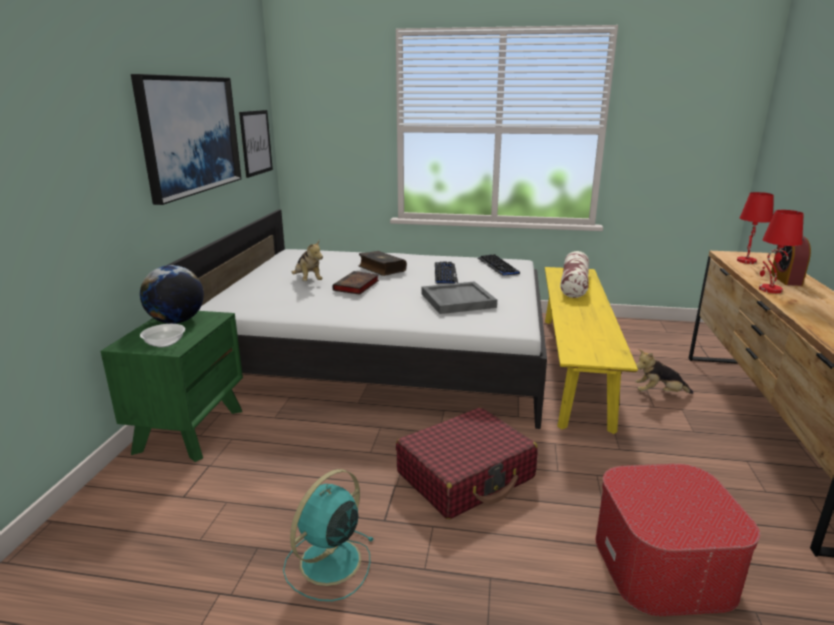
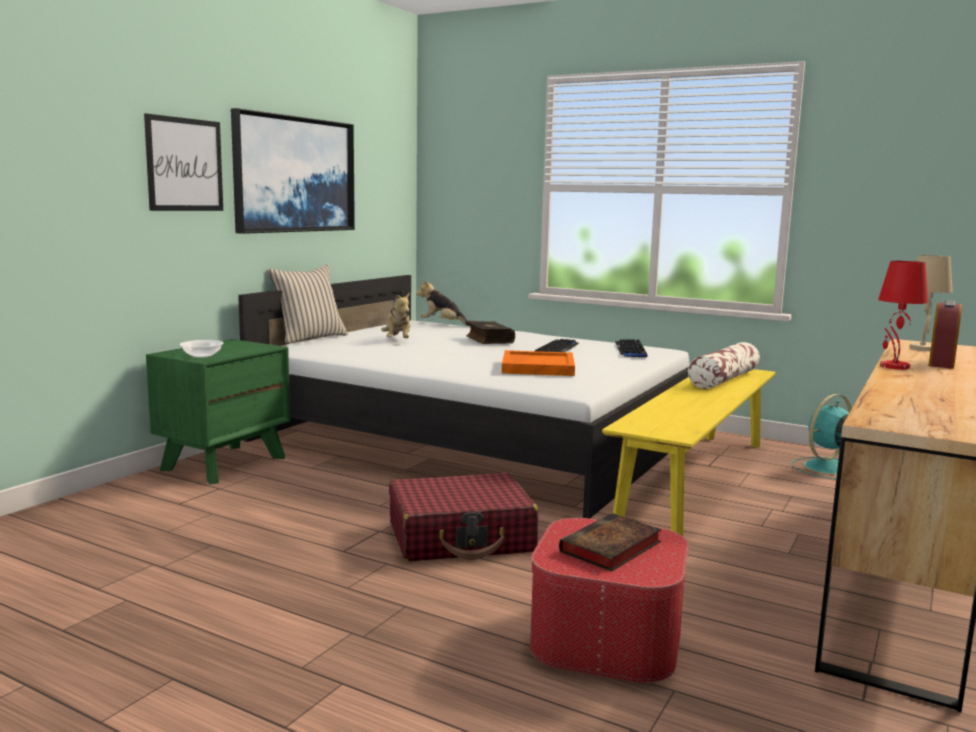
camera: 20 degrees right, 10 degrees down
globe [140,265,204,324] -> none
picture [239,110,273,178] -> picture moved to [144,113,223,211]
turquoise fan [283,469,374,601] -> turquoise fan moved to [791,394,852,480]
book [332,271,379,295] -> book moved to [559,513,662,572]
grey tray [422,281,497,314] -> orange tray [502,350,575,376]
plush toy [635,349,693,394] -> plush toy moved to [416,280,470,326]
red table lamp [737,192,774,264] -> beige table lamp [909,255,953,351]
none -> beige pillow [267,265,348,344]

